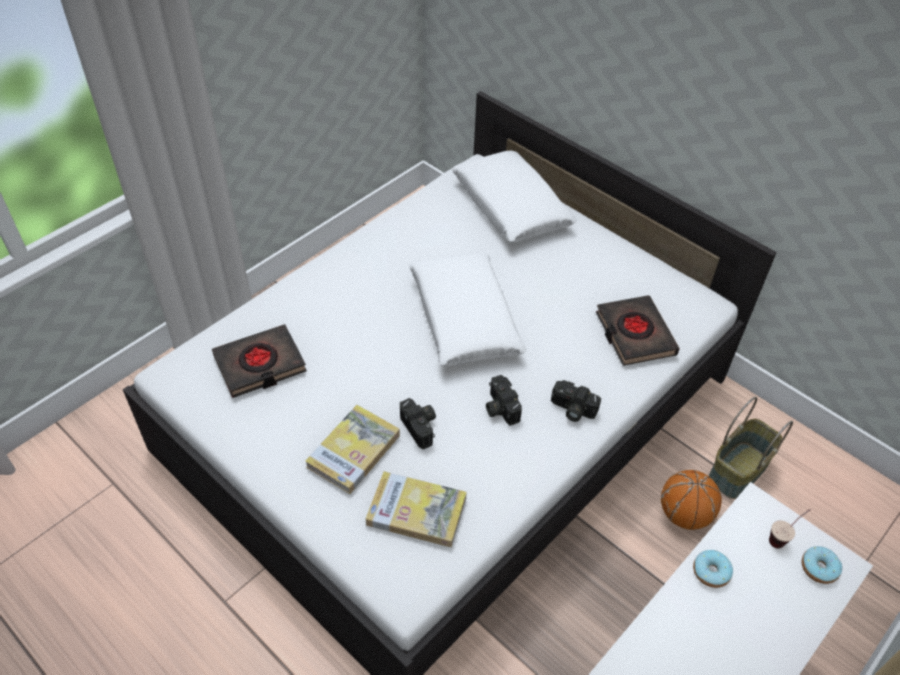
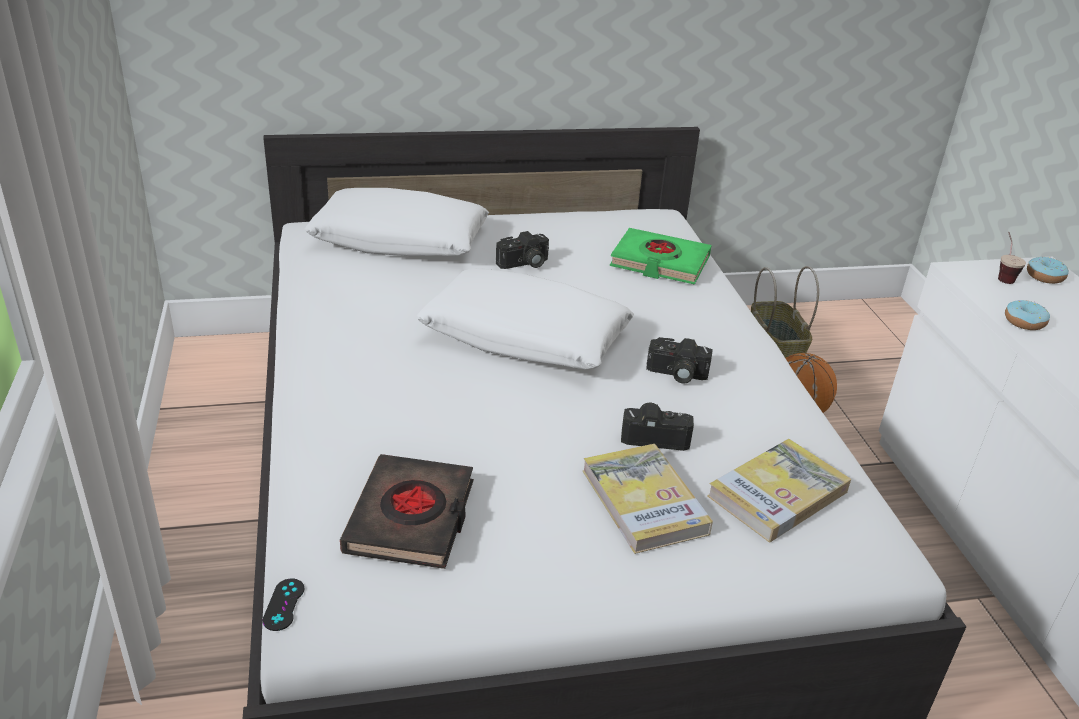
camera: 55 degrees left, 15 degrees down
camera [551,380,601,422] -> camera moved to [496,231,549,269]
black book [596,295,680,366] -> green book [610,228,712,285]
none -> black game controller [262,578,305,631]

